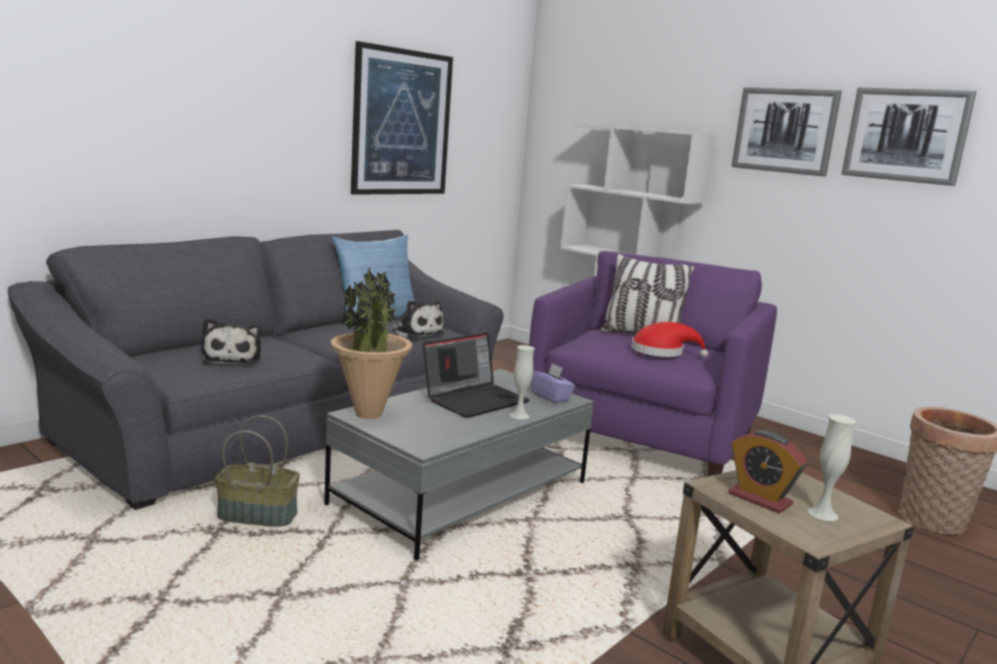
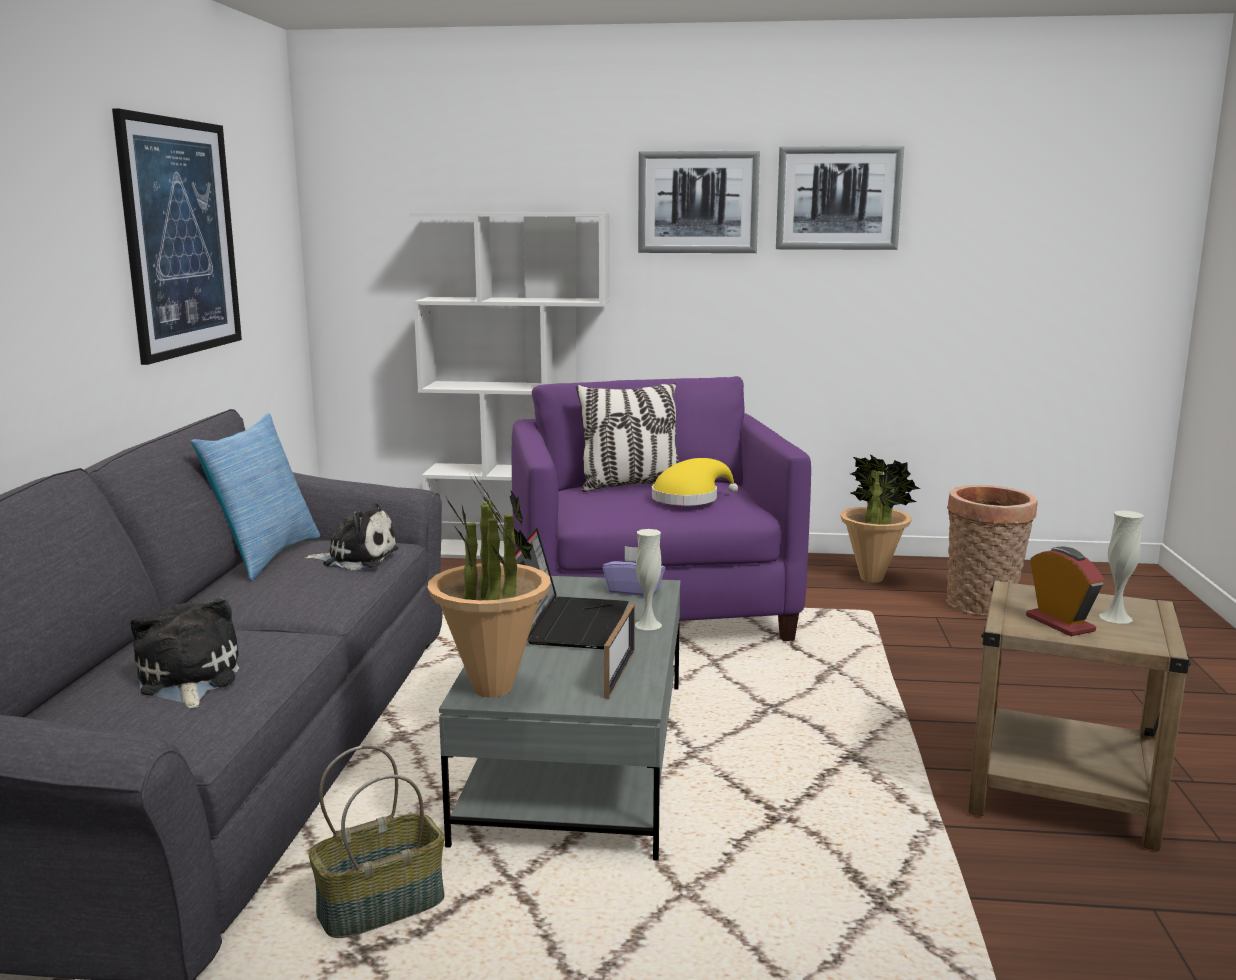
camera: 35 degrees left, 0 degrees up
plush toy [201,318,261,364] -> plush toy turned 150 degrees counterclockwise [131,597,239,708]
red hat [631,322,708,357] -> yellow hat [652,458,738,505]
alarm clock [729,430,807,513] -> alarm clock turned 120 degrees counterclockwise [1026,547,1104,636]
none -> picture frame [604,603,635,699]
none -> potted plant [840,454,920,583]

